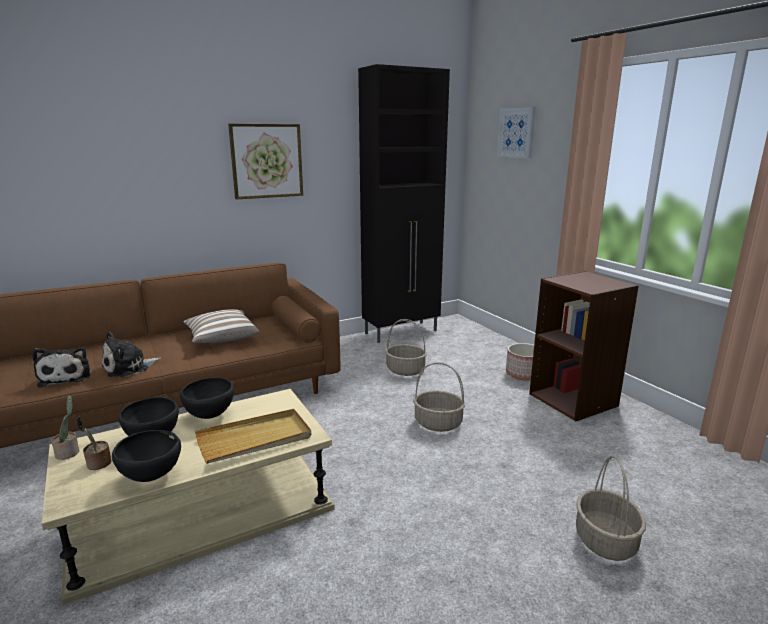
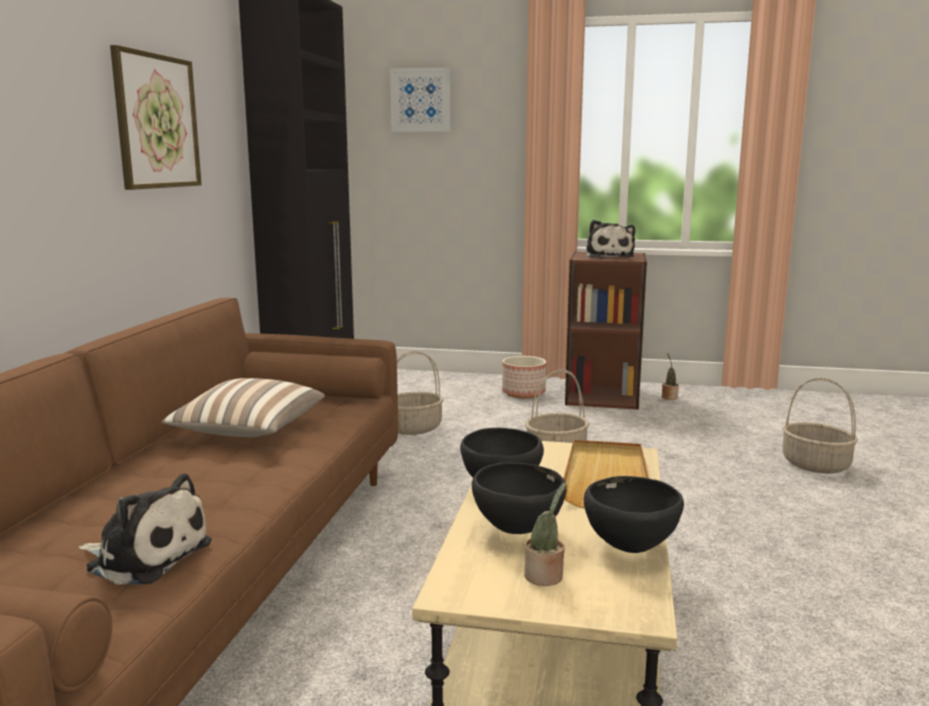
camera: 50 degrees left, 5 degrees down
potted plant [51,395,79,460] -> potted plant moved to [662,353,679,400]
plush toy [102,332,161,377] -> plush toy moved to [586,220,635,258]

